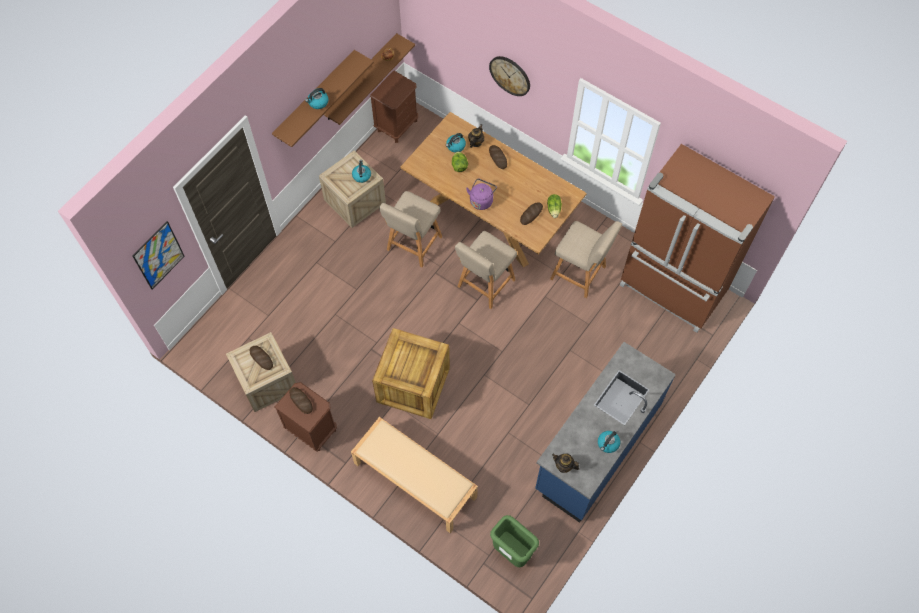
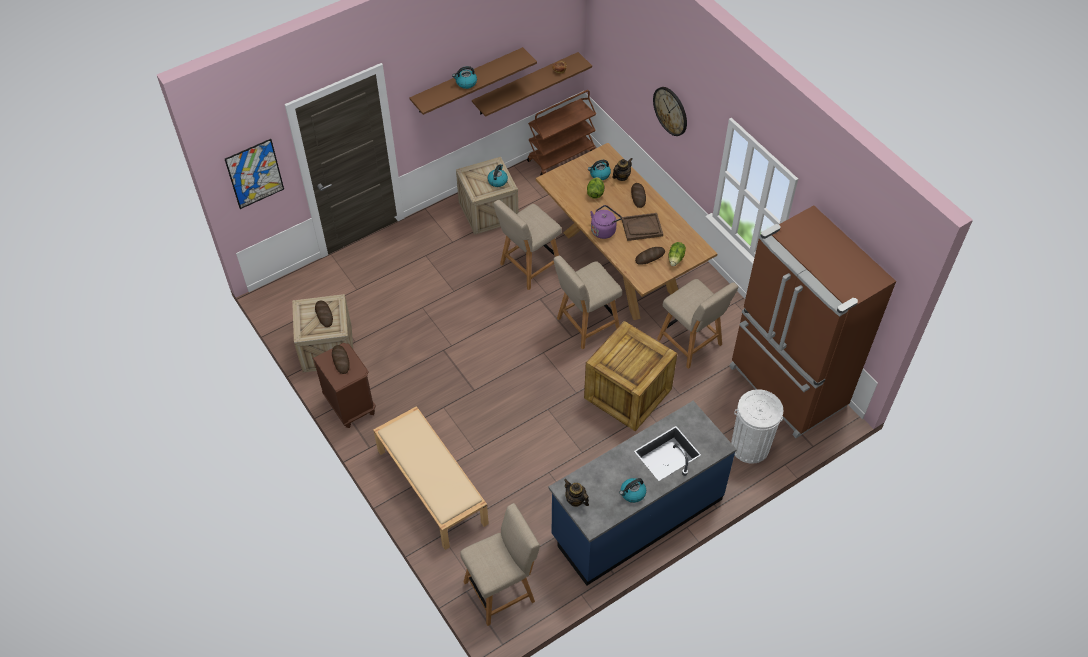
camera: 20 degrees right, 10 degrees down
brown nightstand [370,70,418,143] -> brown cart [527,90,596,175]
crate [372,328,450,419] -> crate moved to [584,321,677,431]
green trash can [490,515,539,567] -> beige chair [460,503,540,626]
none -> brown tray [621,213,663,241]
none -> white trash can [731,389,783,464]

